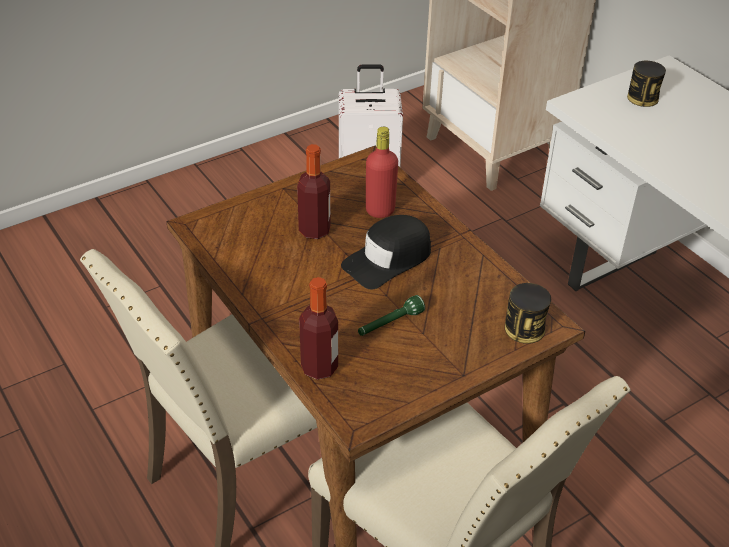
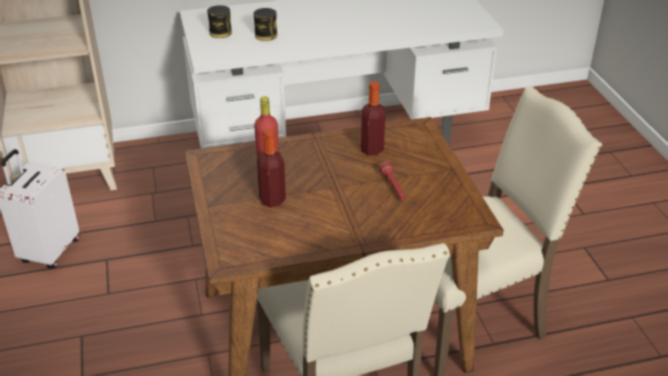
camera: 70 degrees left, 5 degrees down
bottle [299,277,338,380] -> bottle moved to [361,81,385,156]
black cap [341,215,431,290] -> none
green flashlight [358,295,425,336] -> red flashlight [379,162,405,200]
can [505,283,551,344] -> can moved to [254,8,277,41]

